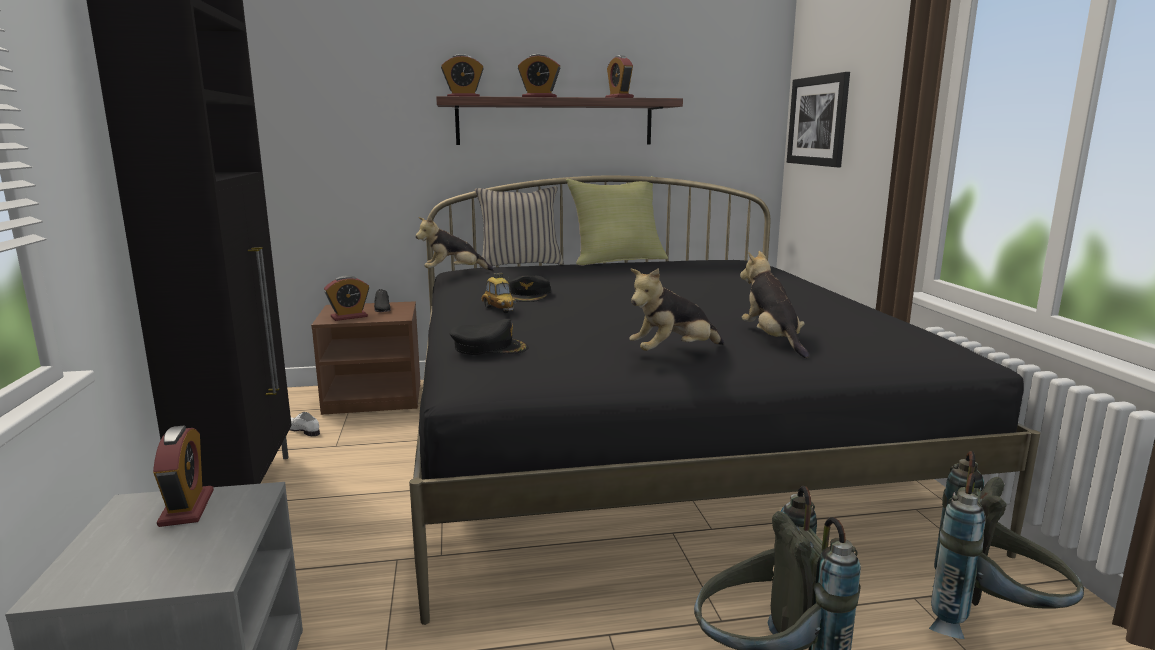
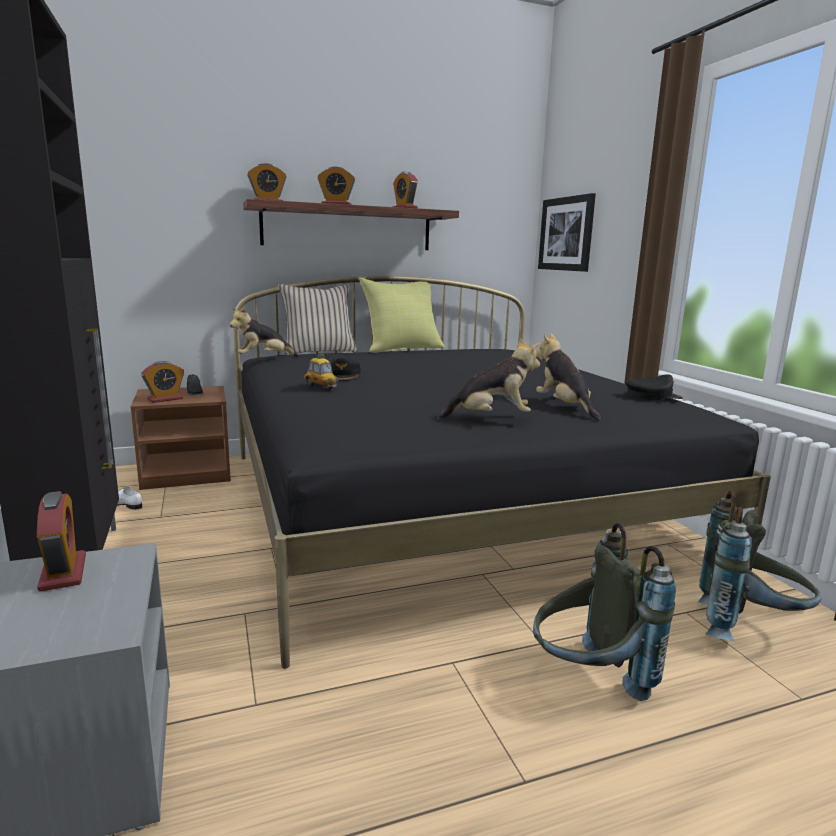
camera: 10 degrees left, 0 degrees up
black cap [449,319,529,355] -> black cap moved to [625,374,683,400]
plush toy [629,268,724,351] -> plush toy turned 150 degrees counterclockwise [437,338,540,420]

